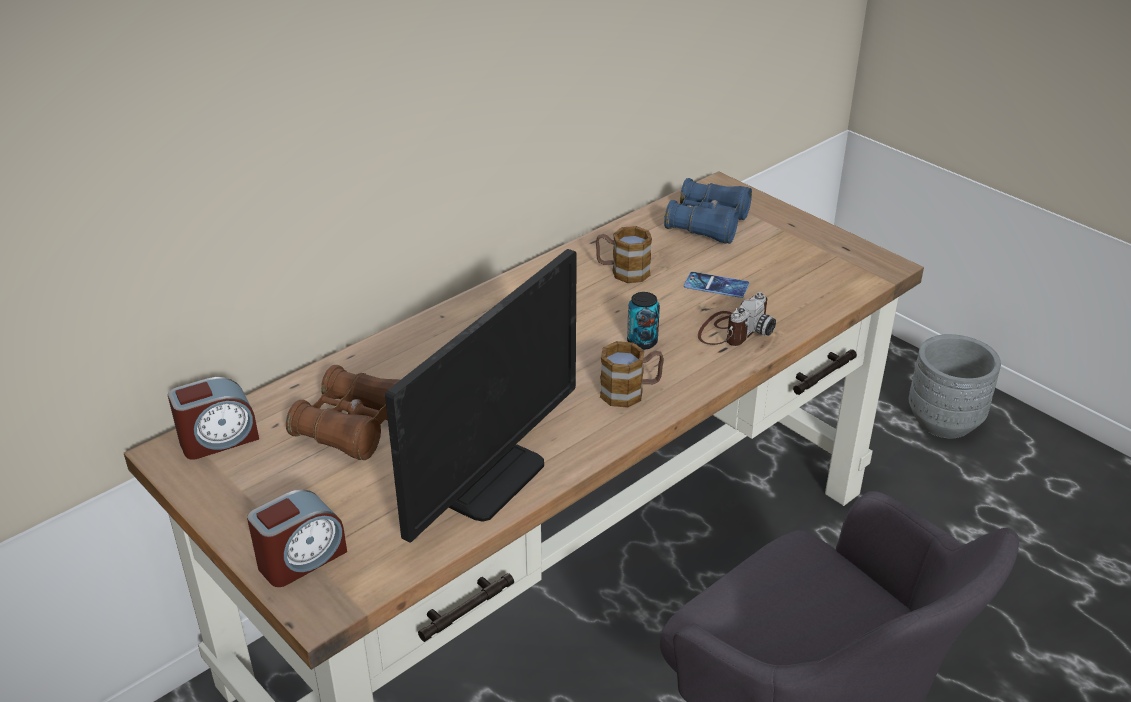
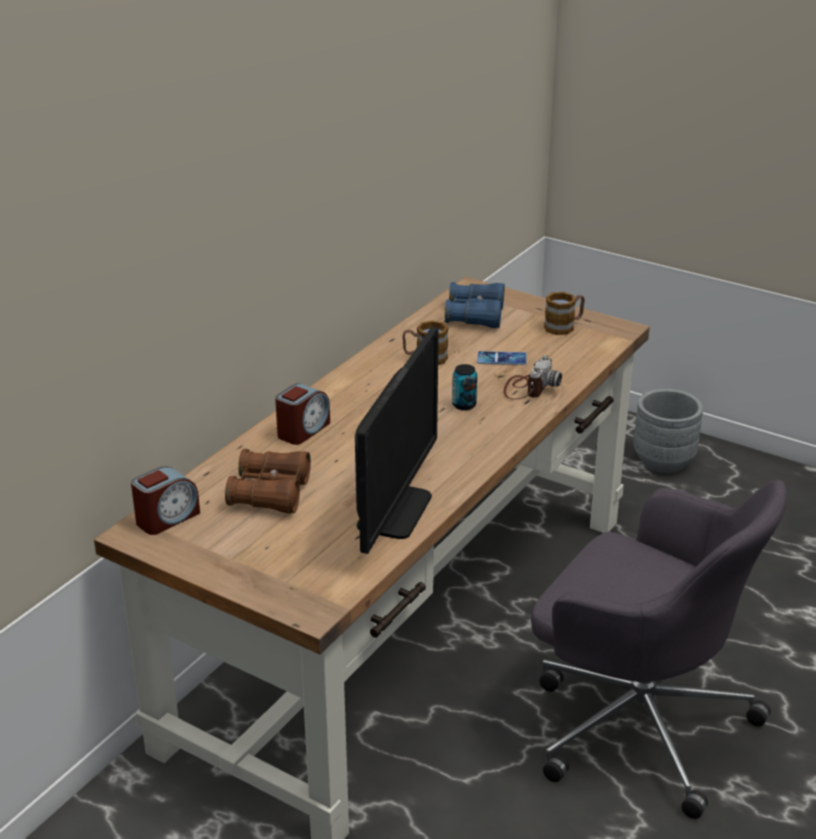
camera: 15 degrees left, 5 degrees down
alarm clock [247,489,347,587] -> alarm clock moved to [275,383,330,445]
mug [600,341,664,408] -> mug moved to [544,292,585,335]

